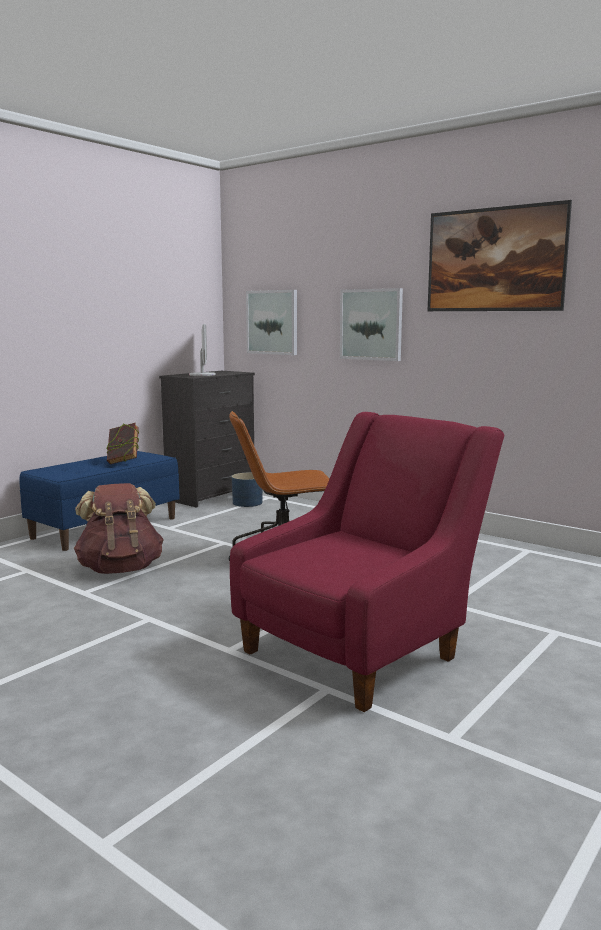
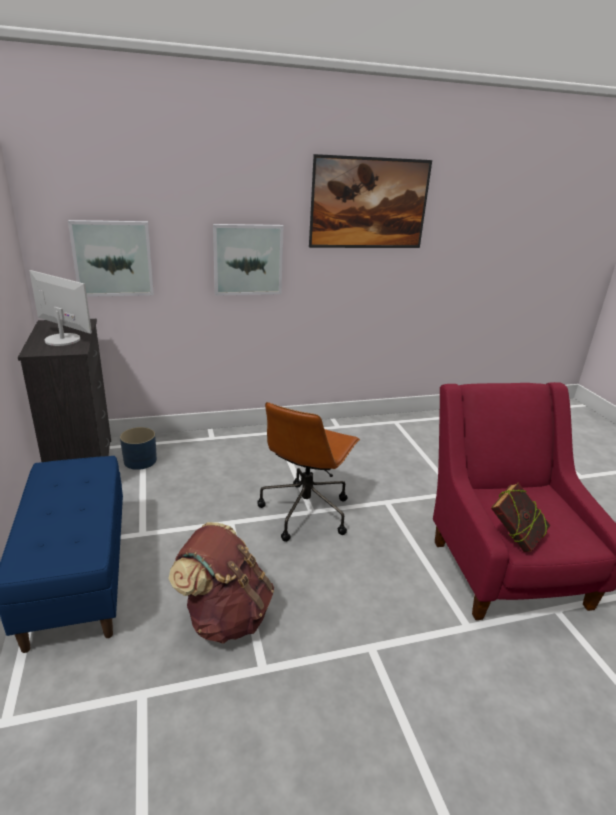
camera: 55 degrees left, 15 degrees up
book [106,423,139,464] -> book moved to [491,482,551,552]

